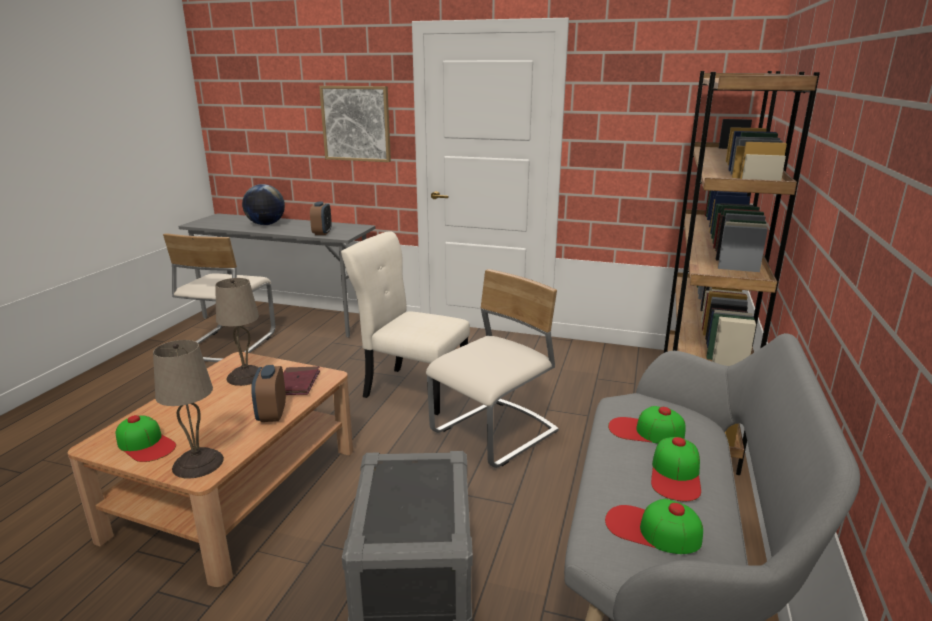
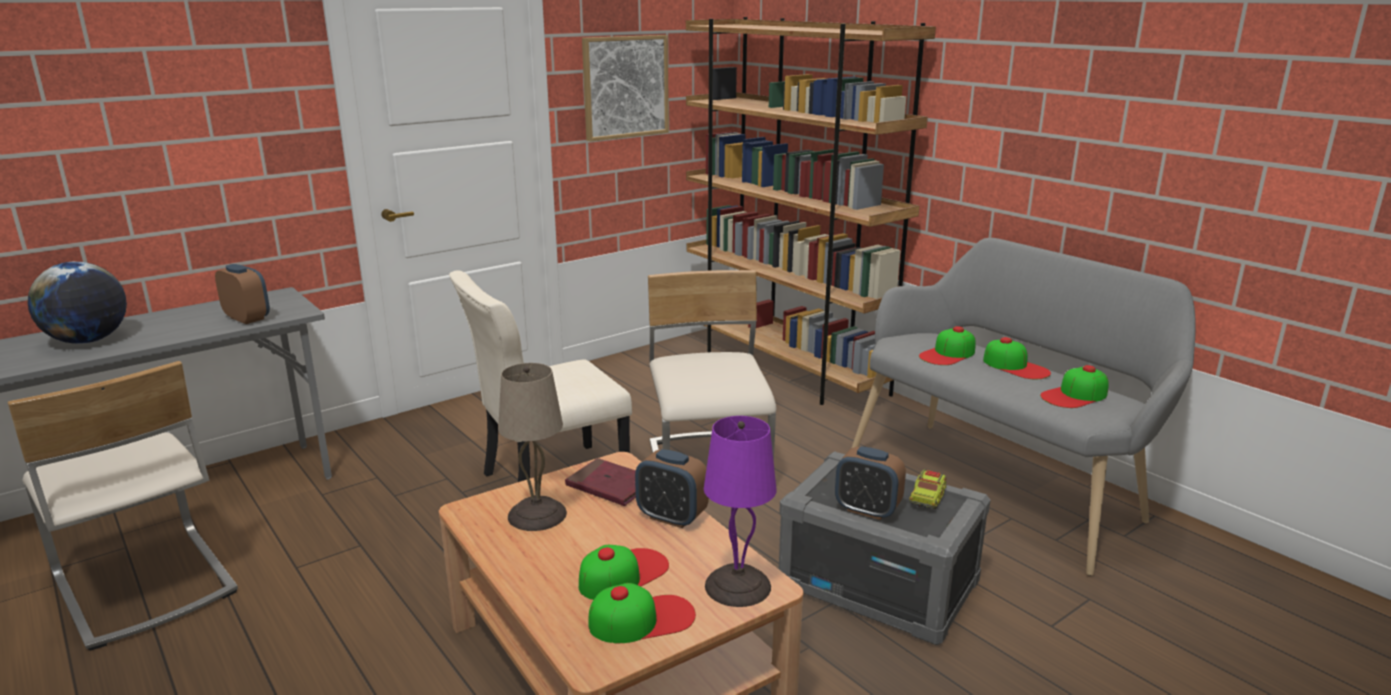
camera: 55 degrees left, 0 degrees up
beige table lamp [153,340,224,479] -> purple table lamp [704,416,776,607]
picture [319,86,391,162] -> picture moved to [582,35,669,142]
none -> cap [579,545,669,600]
none -> alarm clock [835,447,906,520]
none -> toy truck [909,469,947,509]

